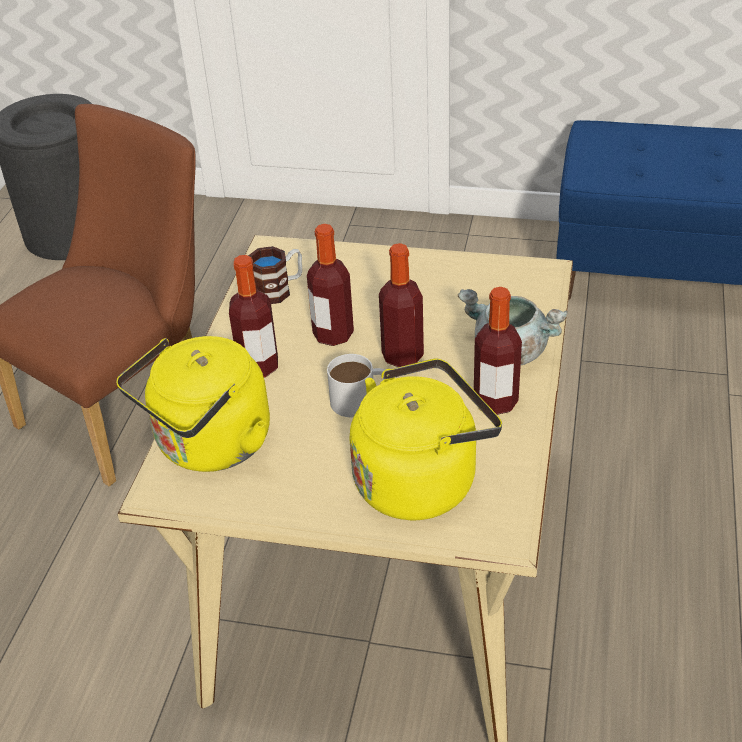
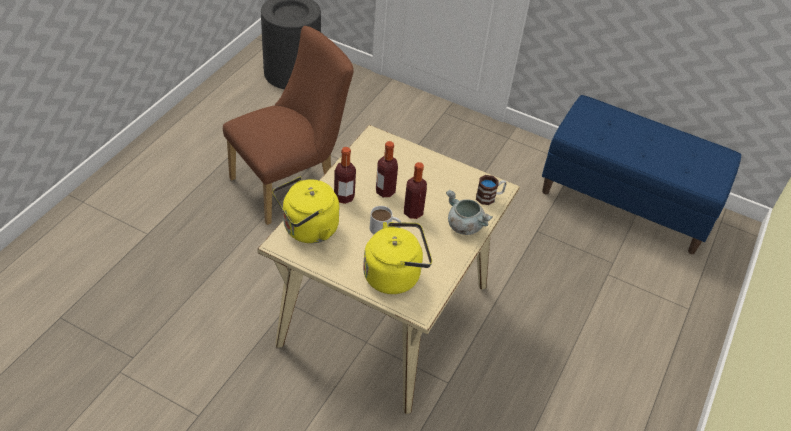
camera: 10 degrees right, 5 degrees up
mug [248,246,302,304] -> mug moved to [476,175,507,205]
bottle [474,287,522,415] -> none

